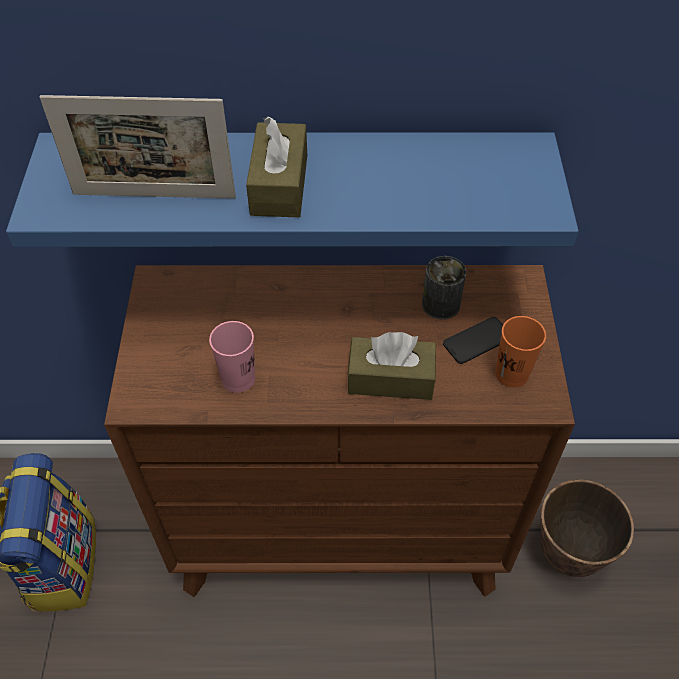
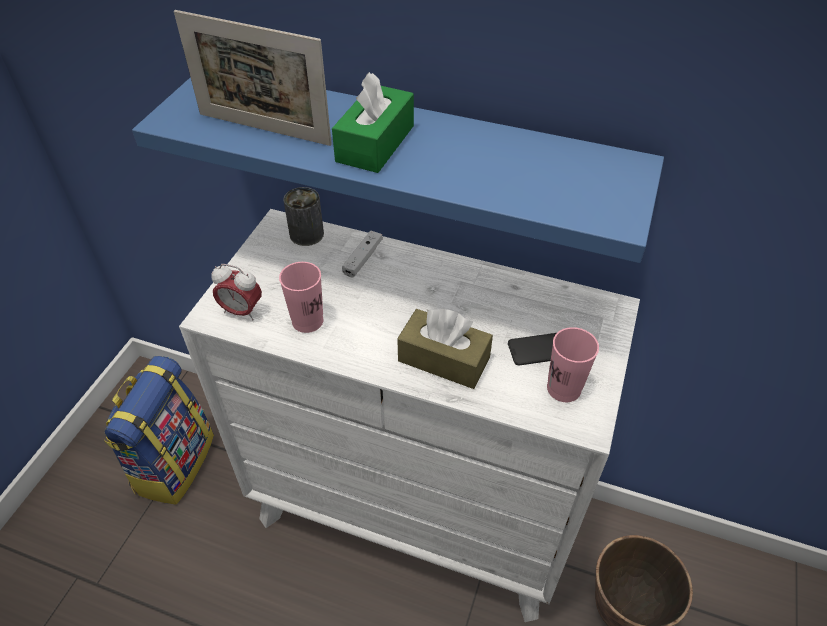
camera: 20 degrees right, 5 degrees down
brown dresser [104,265,575,597] -> white dresser [179,209,640,622]
brown tissue box [246,116,307,217] -> green tissue box [332,72,414,173]
can [422,256,466,320] -> can moved to [283,187,324,246]
orange cup [495,316,546,388] -> pink cup [547,327,599,402]
none -> alarm clock [212,264,262,320]
none -> white game controller [342,231,383,278]

